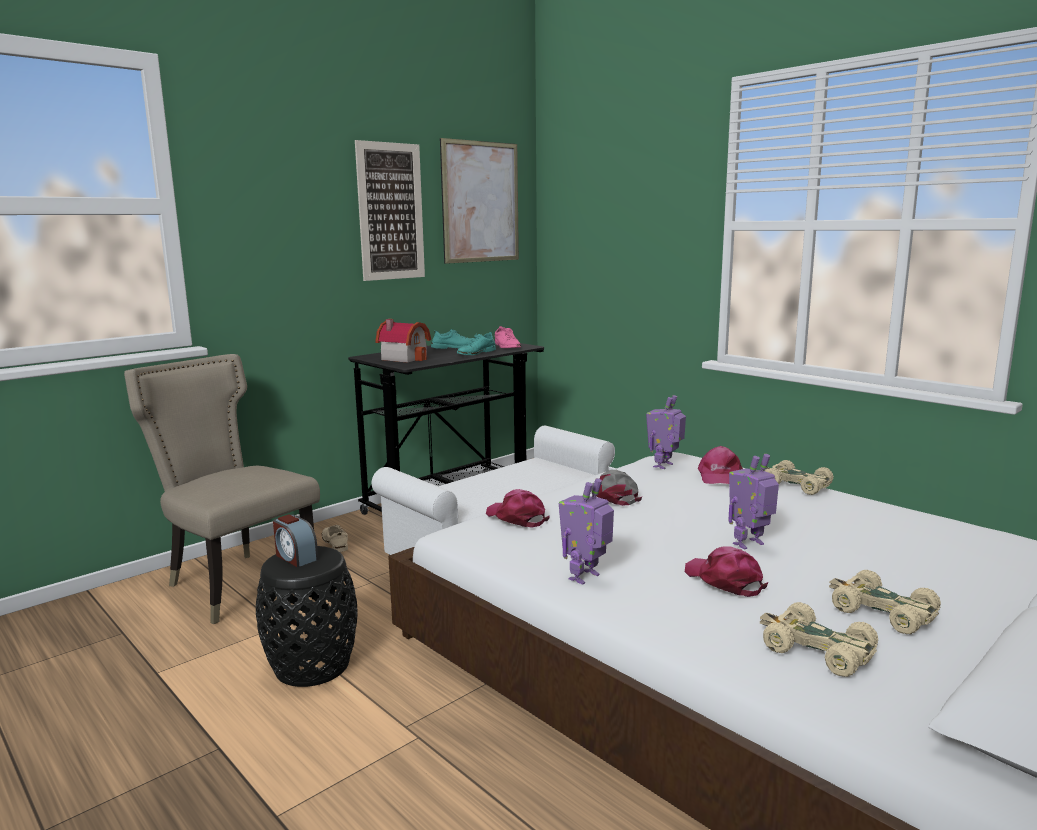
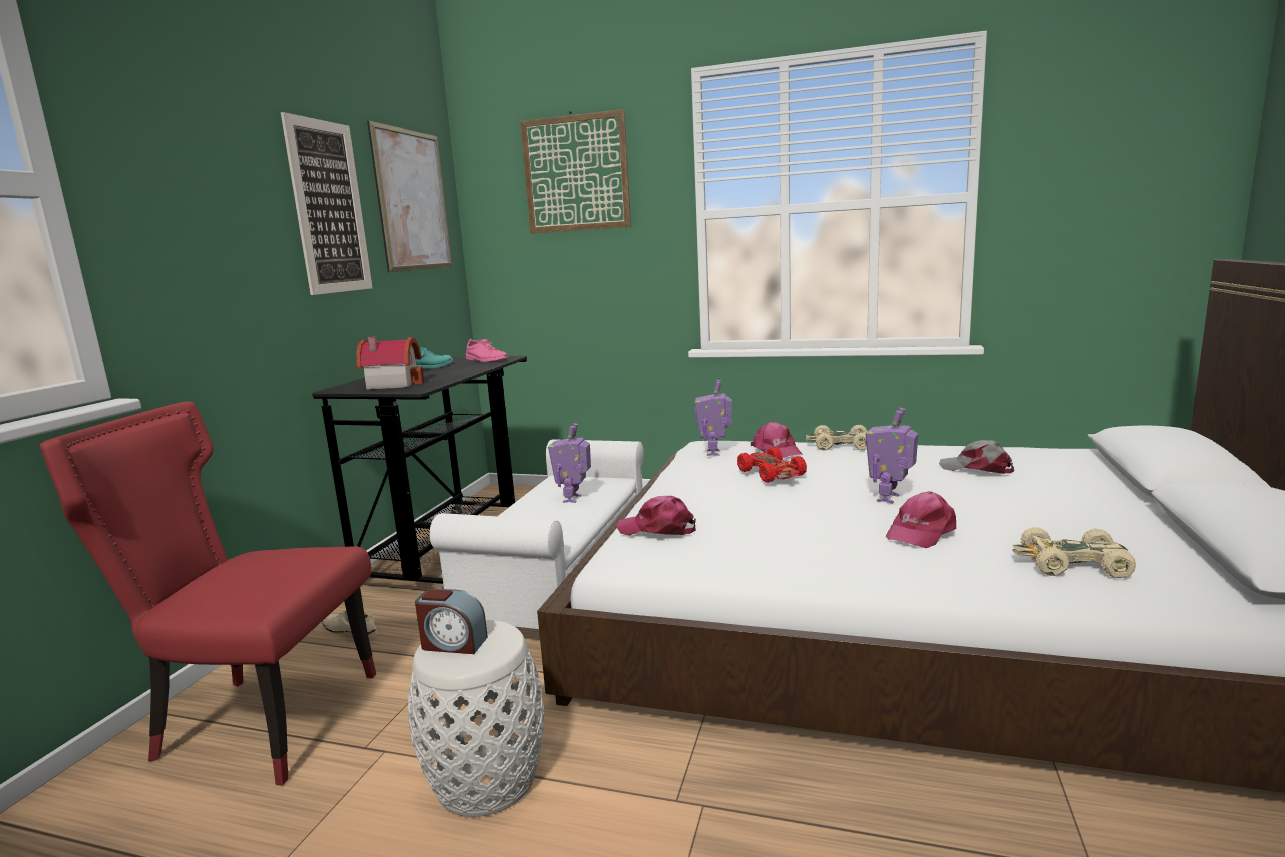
camera: 30 degrees left, 0 degrees up
beige chair [124,354,320,624] -> red chair [40,402,376,786]
black stool [256,546,358,687] -> white stool [408,620,544,817]
turquoise shoe [457,332,496,355] -> none
toy robot [559,478,614,585] -> toy robot moved to [548,423,591,503]
grey cap [591,470,642,506] -> grey cap moved to [939,440,1014,474]
pink cap [685,546,768,597] -> pink cap turned 75 degrees counterclockwise [886,491,956,548]
beige toy car [829,570,941,634] -> none
none -> picture [520,109,631,233]
none -> red toy car [737,447,807,483]

